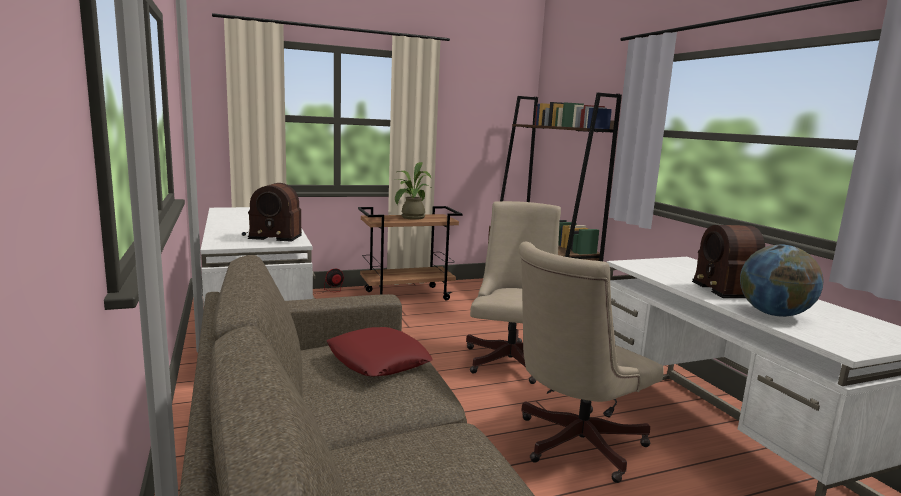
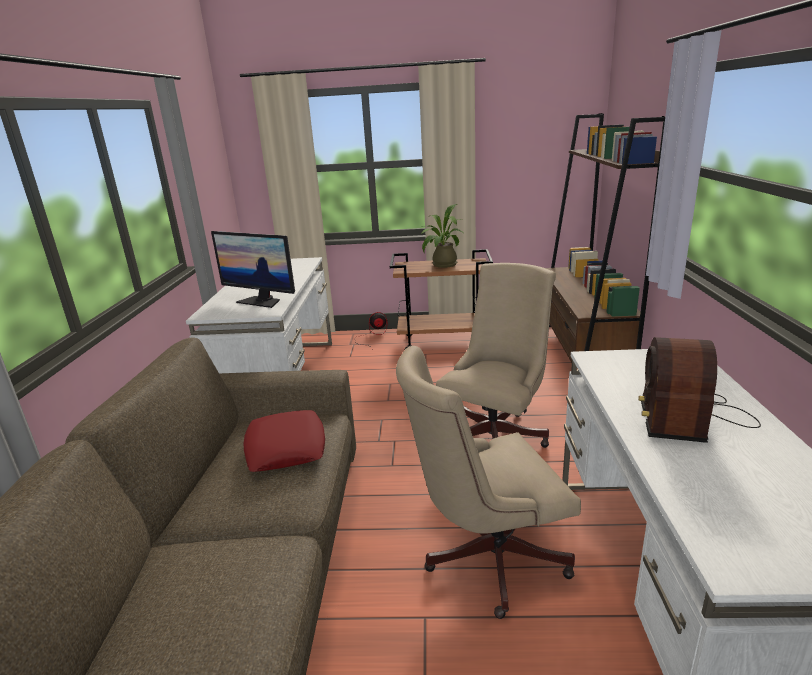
camera: 25 degrees right, 10 degrees up
radio [242,183,302,242] -> monitor [211,231,295,308]
globe [740,244,824,317] -> none

